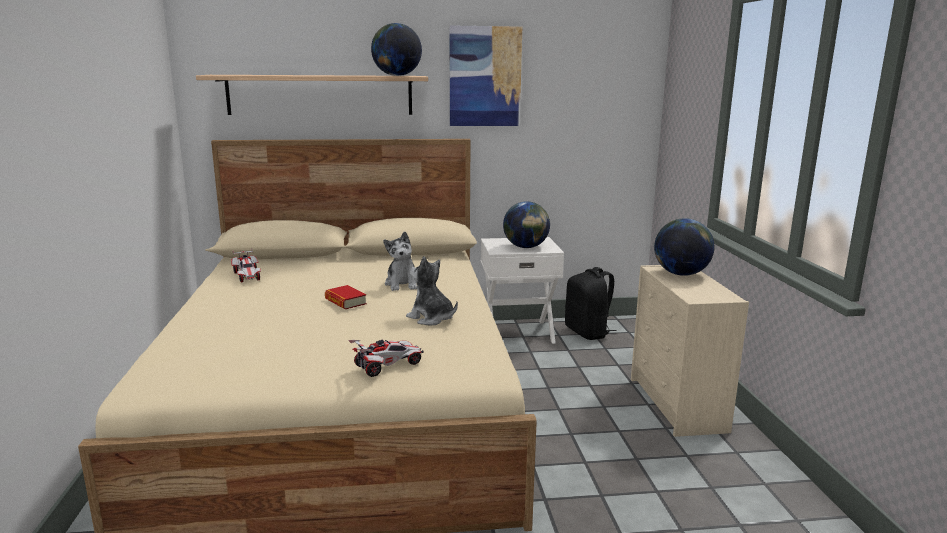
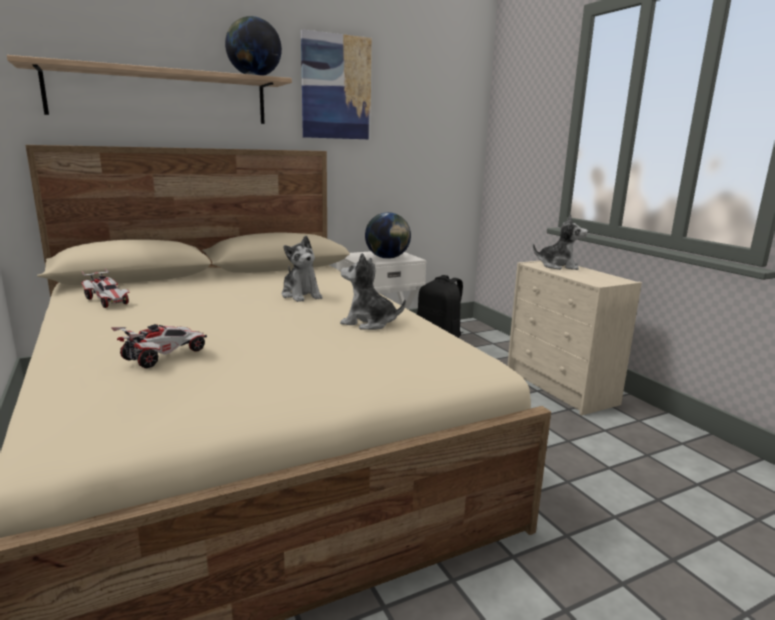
camera: 20 degrees left, 0 degrees up
book [325,285,367,309] -> none
toy car [349,340,424,377] -> toy car moved to [111,324,207,368]
globe [654,218,715,276] -> plush toy [533,214,588,270]

